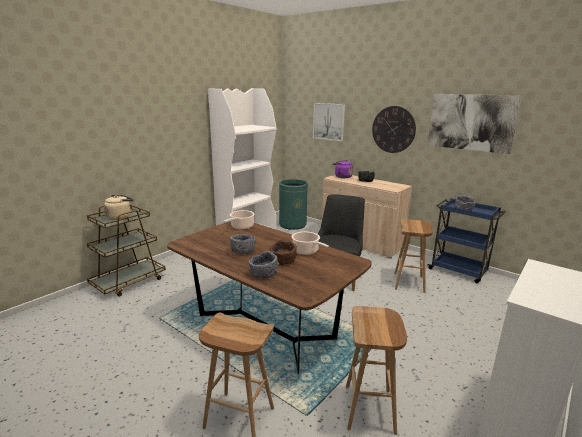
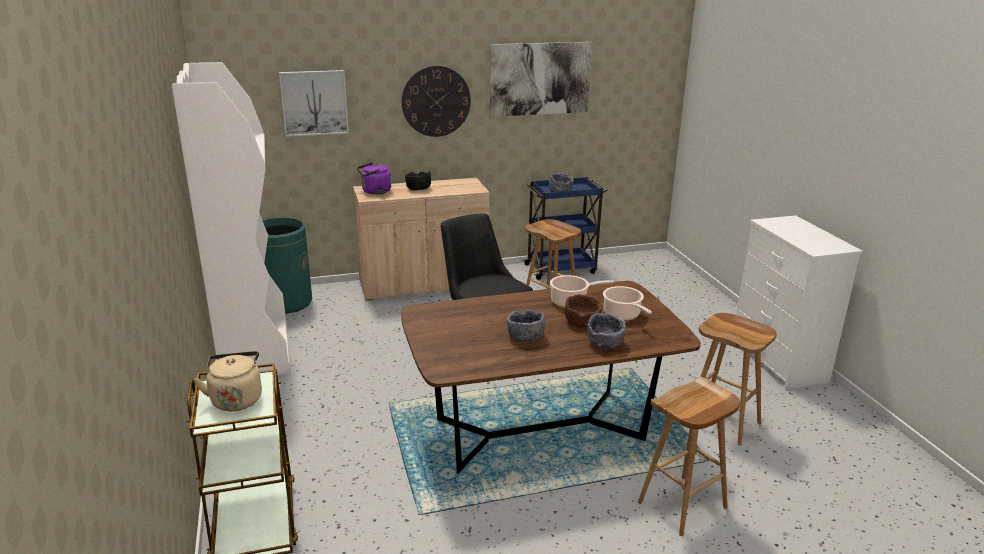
camera: 55 degrees left, 5 degrees up
cooking pot [223,210,255,230] -> cooking pot moved to [603,286,652,321]

